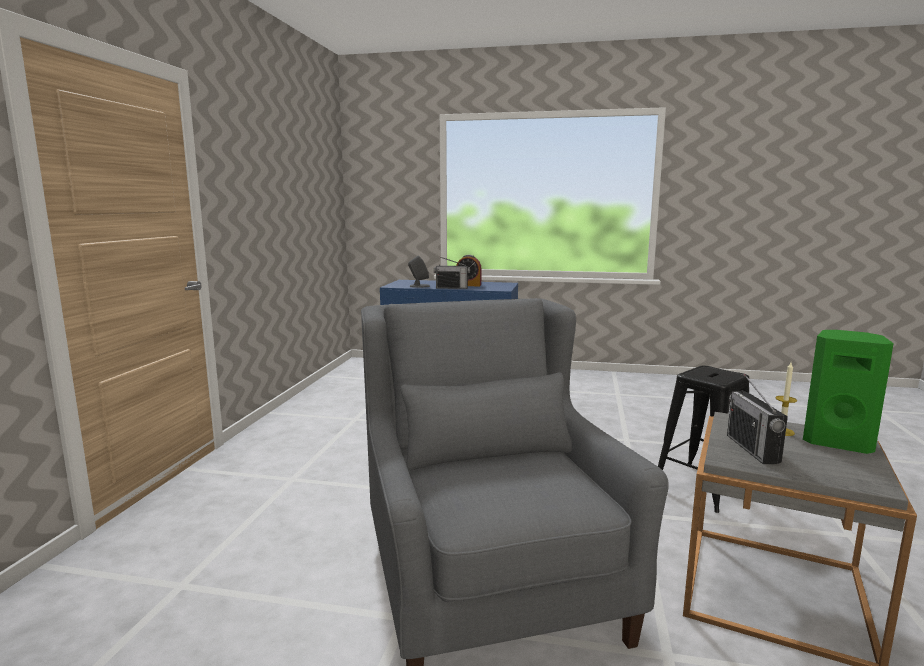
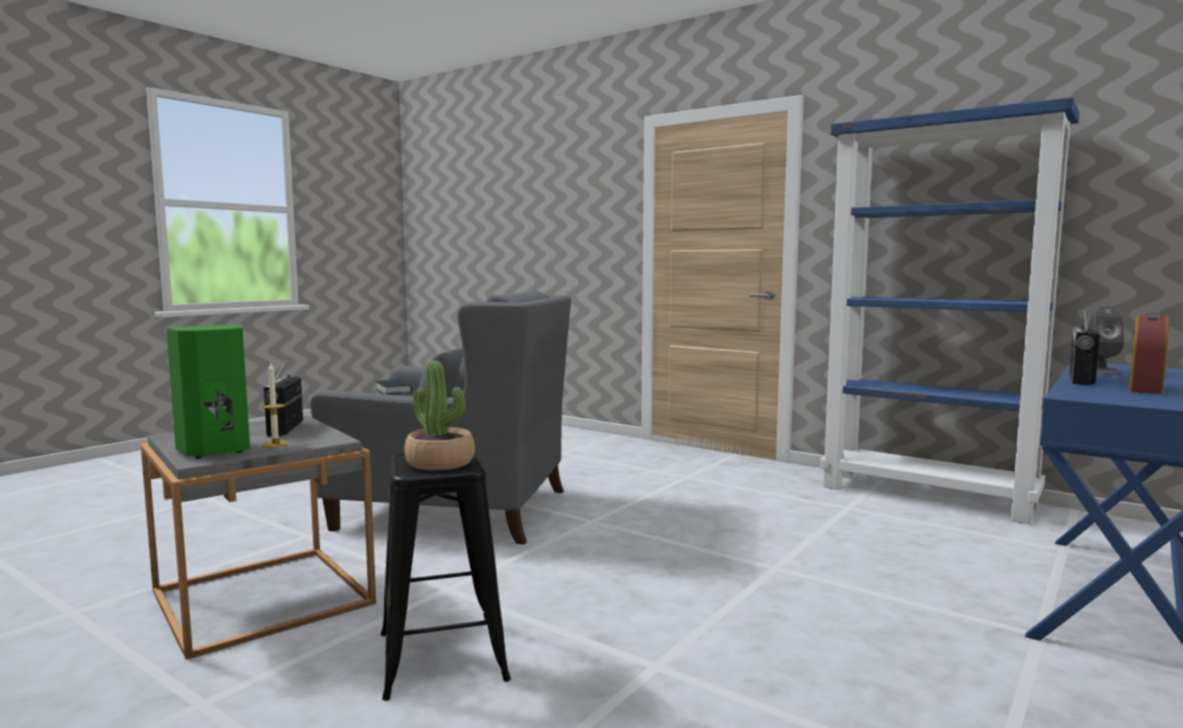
camera: 115 degrees right, 5 degrees down
radio [727,374,788,464] -> radio turned 120 degrees counterclockwise [263,358,303,436]
none -> book [375,379,412,395]
none -> potted plant [404,361,475,471]
none -> blue bookcase [820,97,1080,524]

